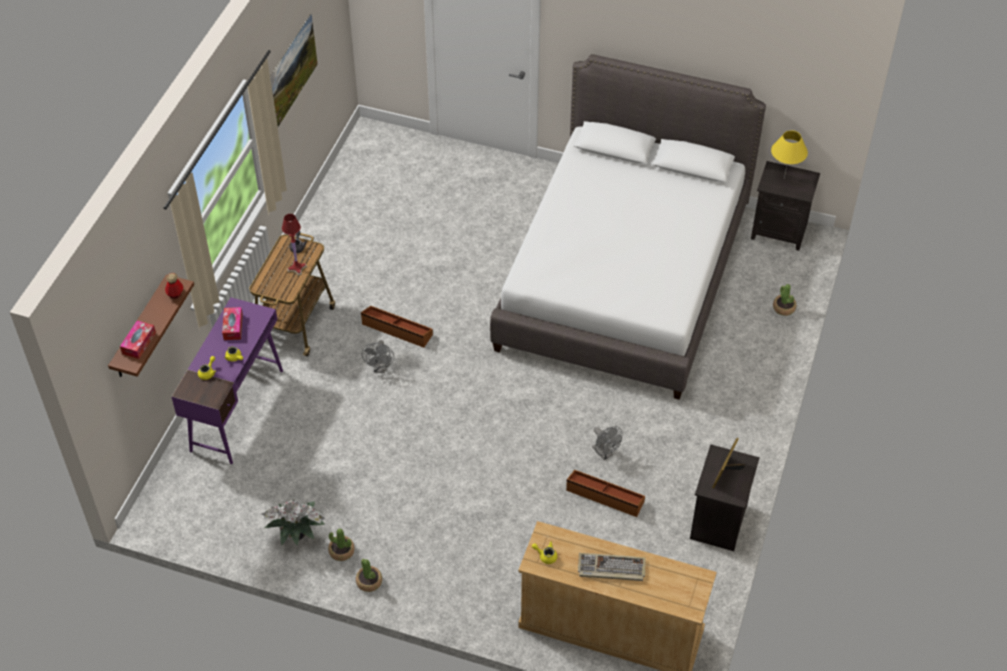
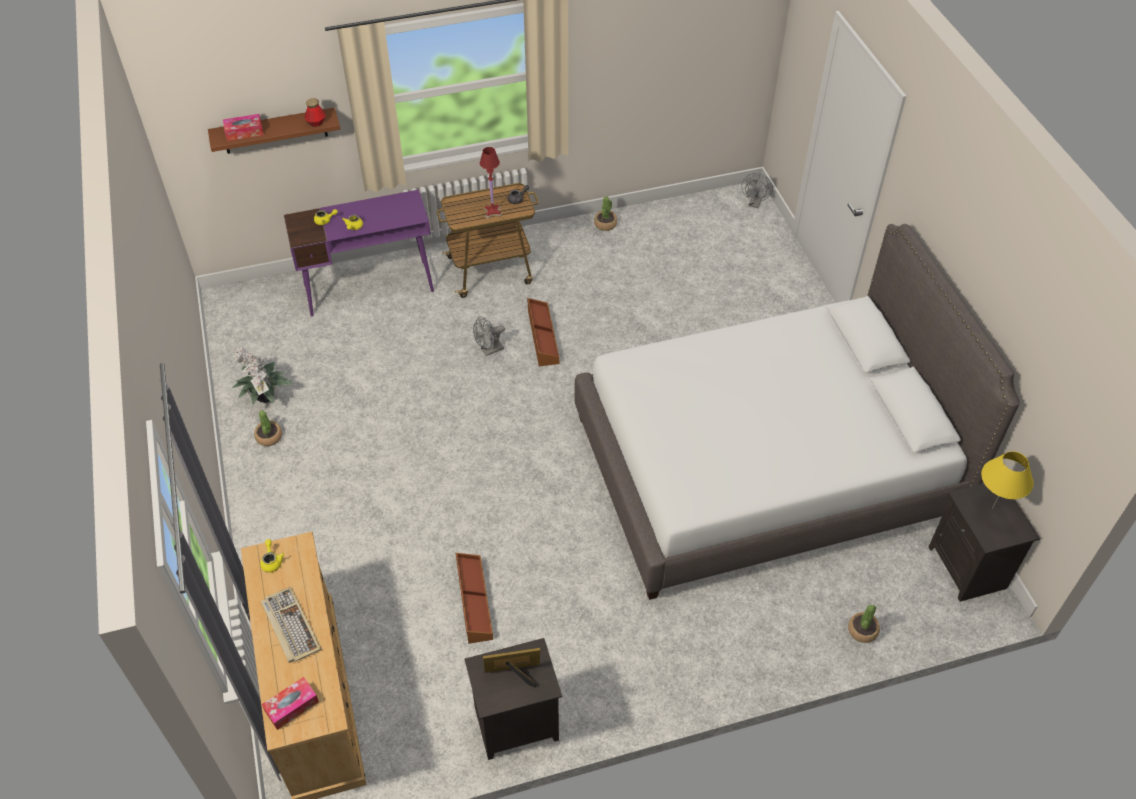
camera: 55 degrees right, 0 degrees up
tissue box [222,307,243,340] -> tissue box moved to [262,677,319,730]
picture [270,13,318,127] -> none
potted plant [356,559,382,592] -> potted plant moved to [594,196,617,231]
grey fan [592,426,622,460] -> grey fan moved to [742,173,773,208]

